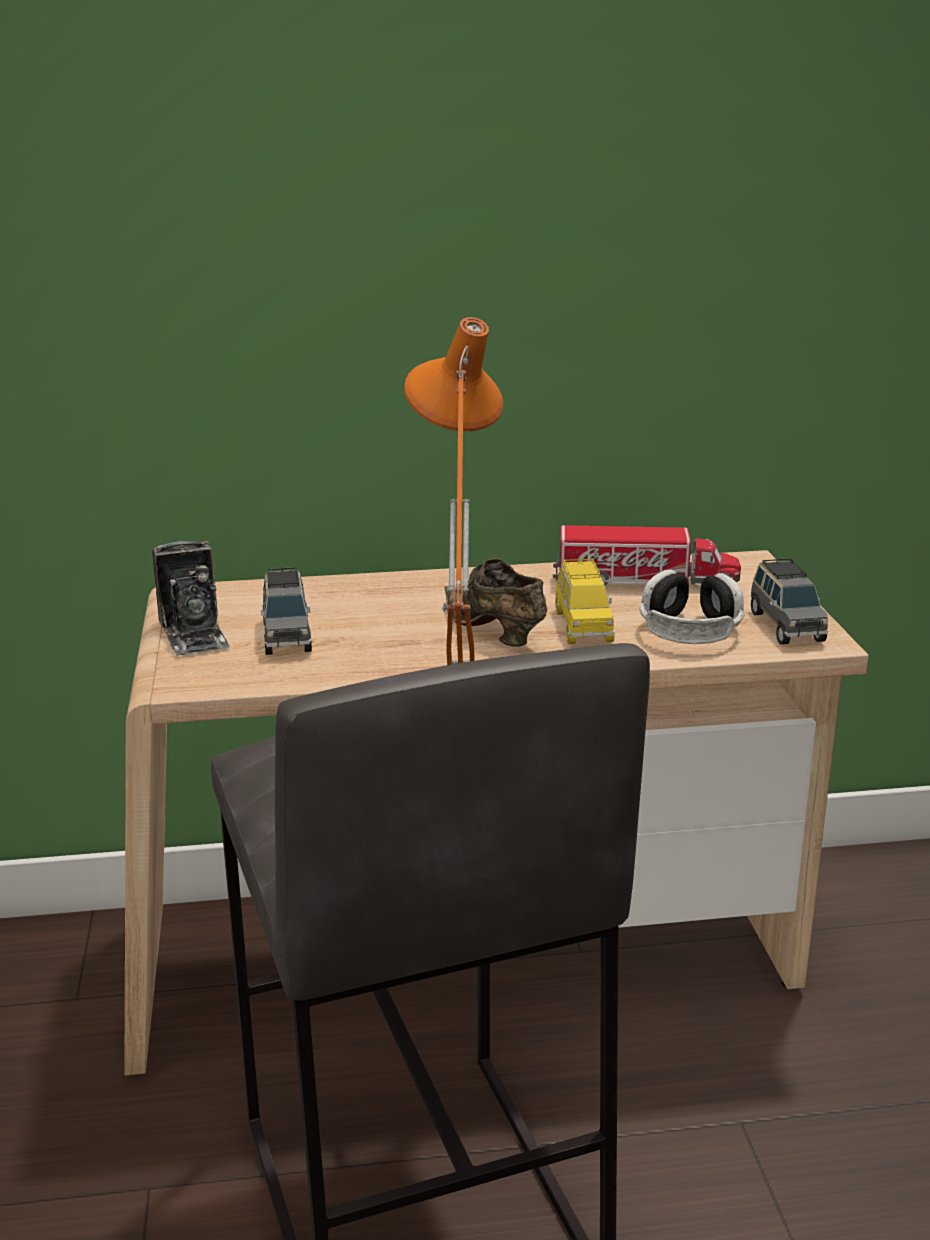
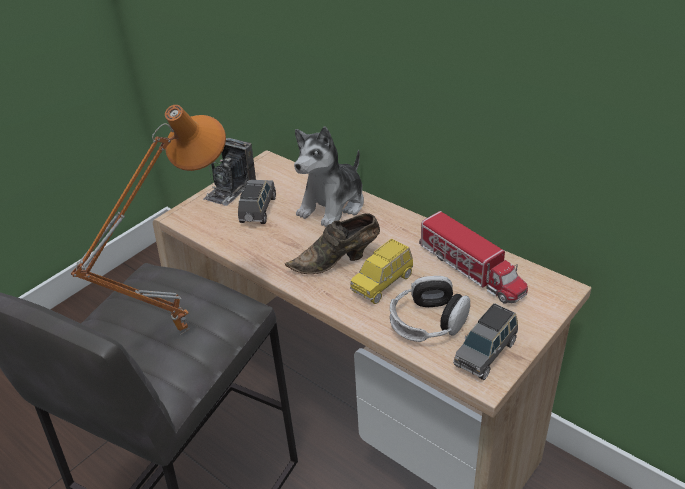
camera: 50 degrees right, 15 degrees up
grey toy car [261,567,312,655] -> grey toy car turned 150 degrees clockwise [238,180,276,224]
brown shoe [445,558,547,647] -> brown shoe turned 120 degrees counterclockwise [285,213,380,274]
none -> plush toy [294,126,364,227]

